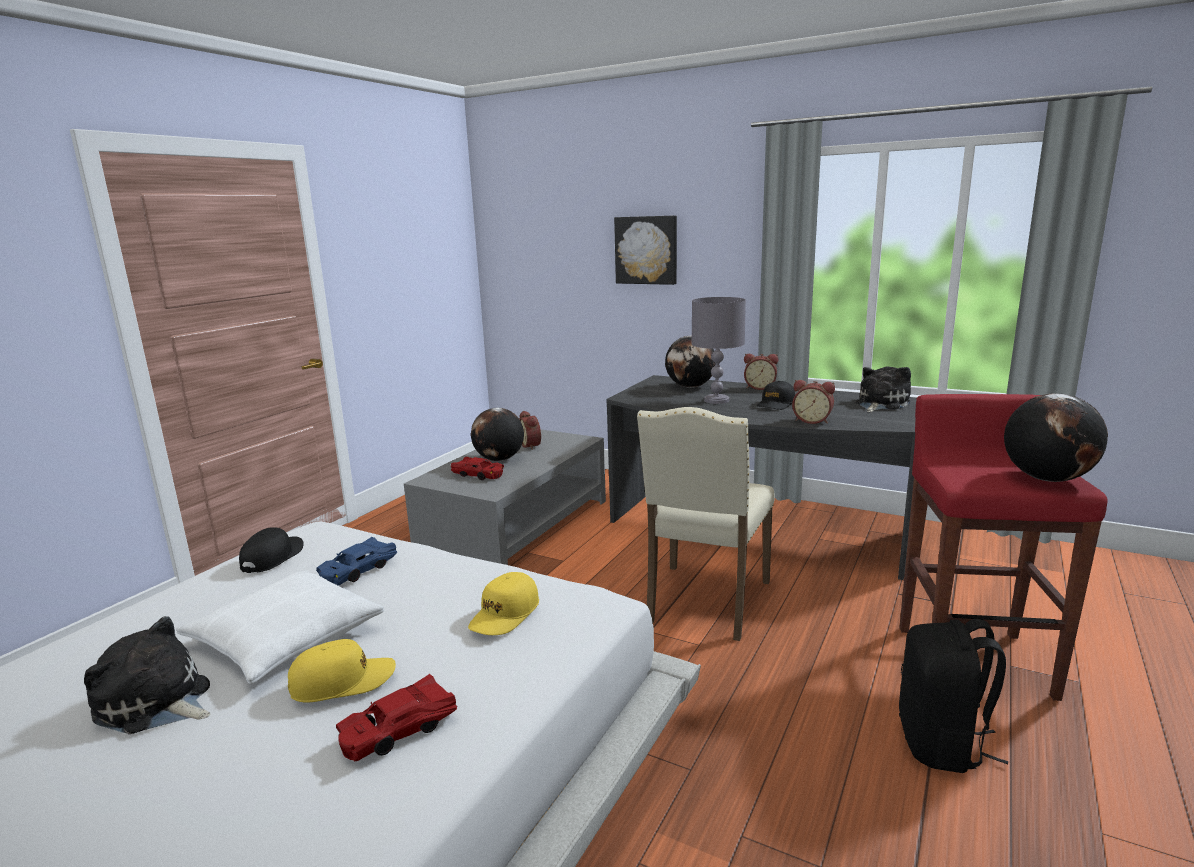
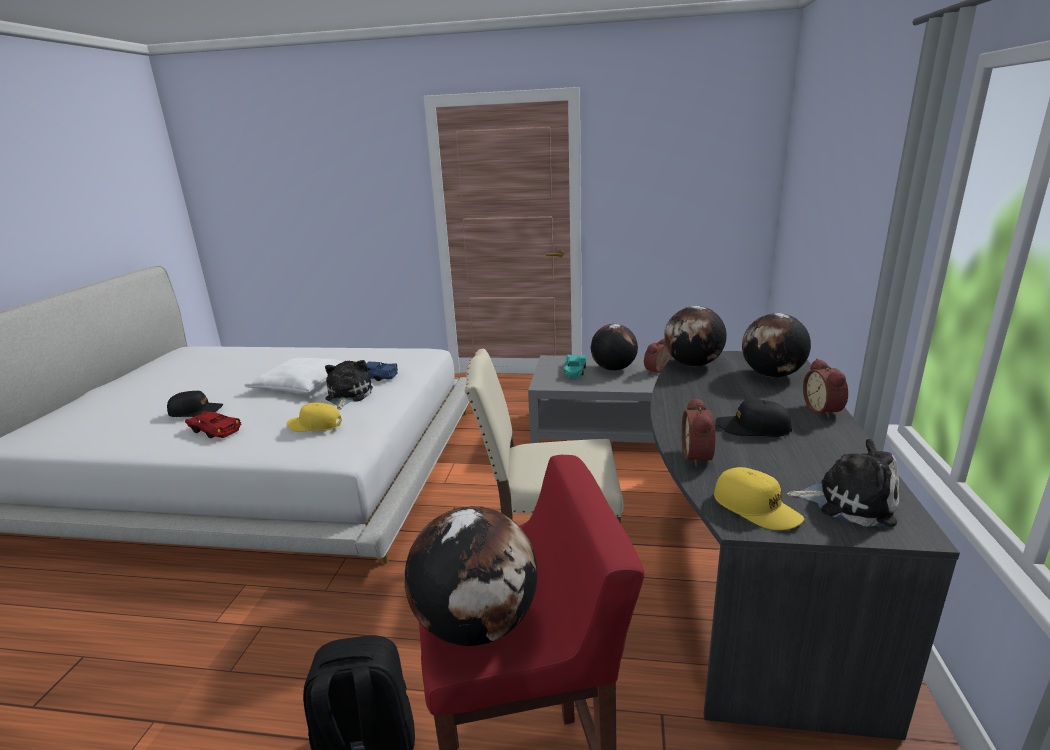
camera: 70 degrees right, 5 degrees up
plush toy [84,616,210,734] -> plush toy moved to [325,360,373,409]
black cap [239,527,304,573] -> black cap moved to [167,391,223,417]
yellow cap [288,639,396,703] -> yellow cap moved to [714,467,804,530]
red toy car [451,457,504,480] -> turquoise toy car [564,354,587,378]
picture [614,216,677,285] -> none
grey table lamp [692,297,746,404] -> none
none -> globe [664,306,727,367]

